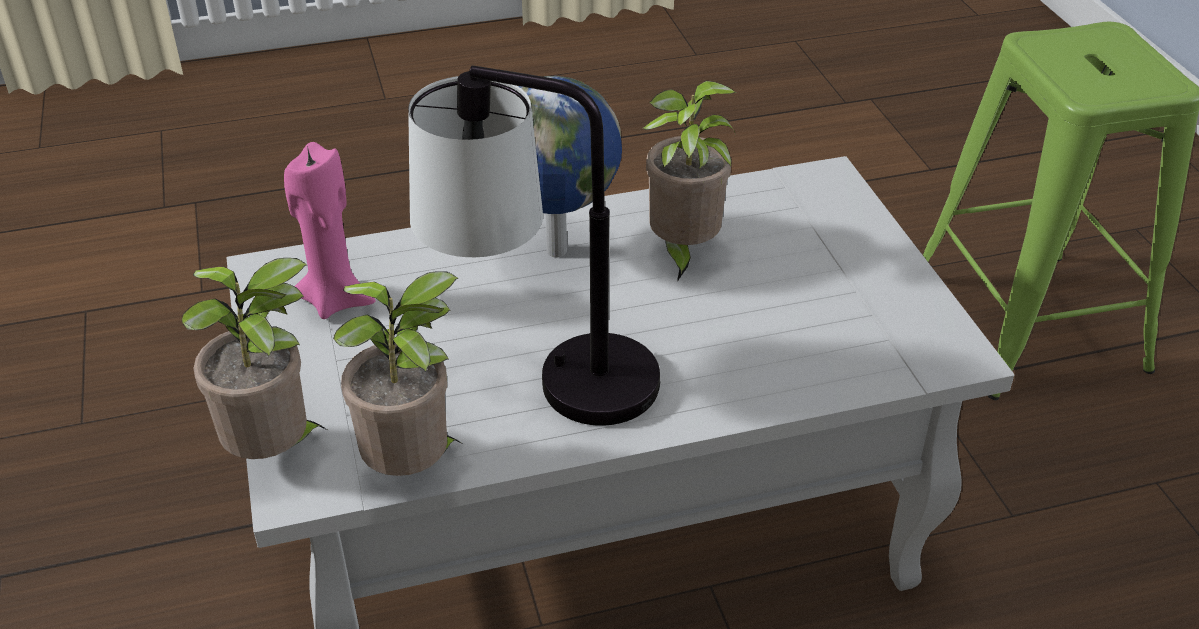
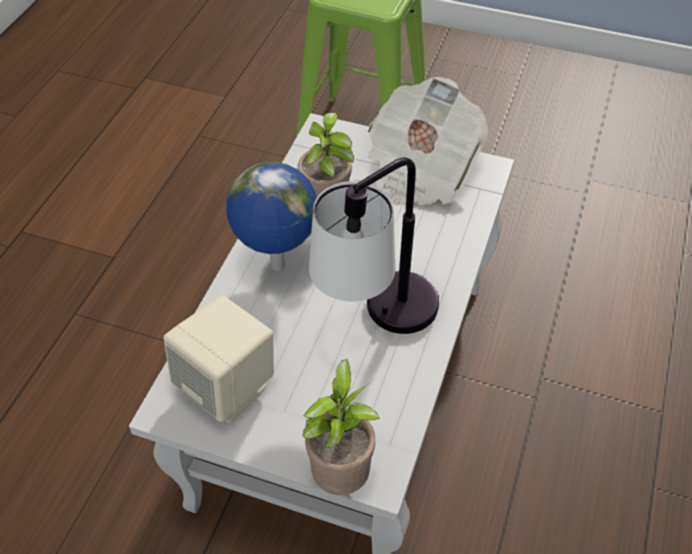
camera: 55 degrees left, 10 degrees up
pink candle [284,142,375,319] -> beige speaker [163,295,274,423]
potted plant [333,271,461,476] -> none
none -> newspaper [368,77,488,206]

